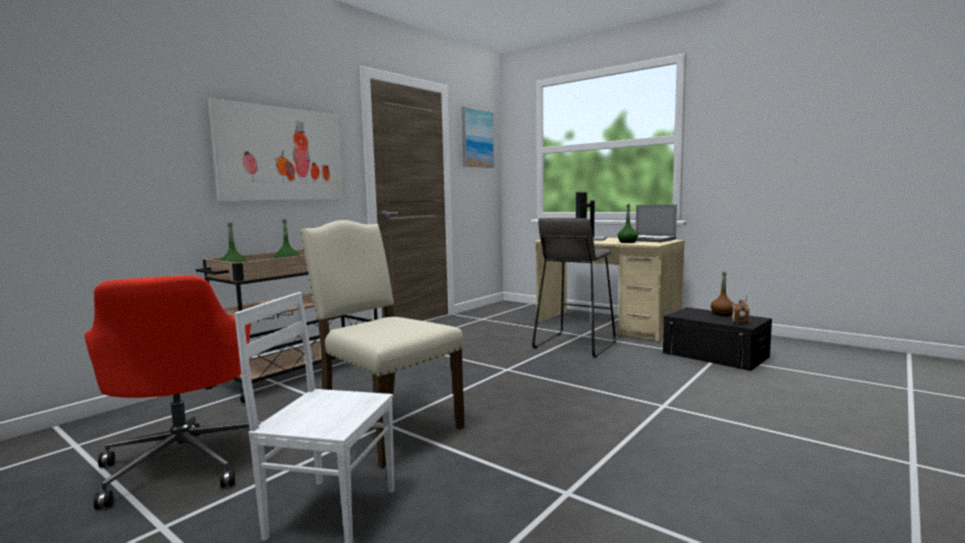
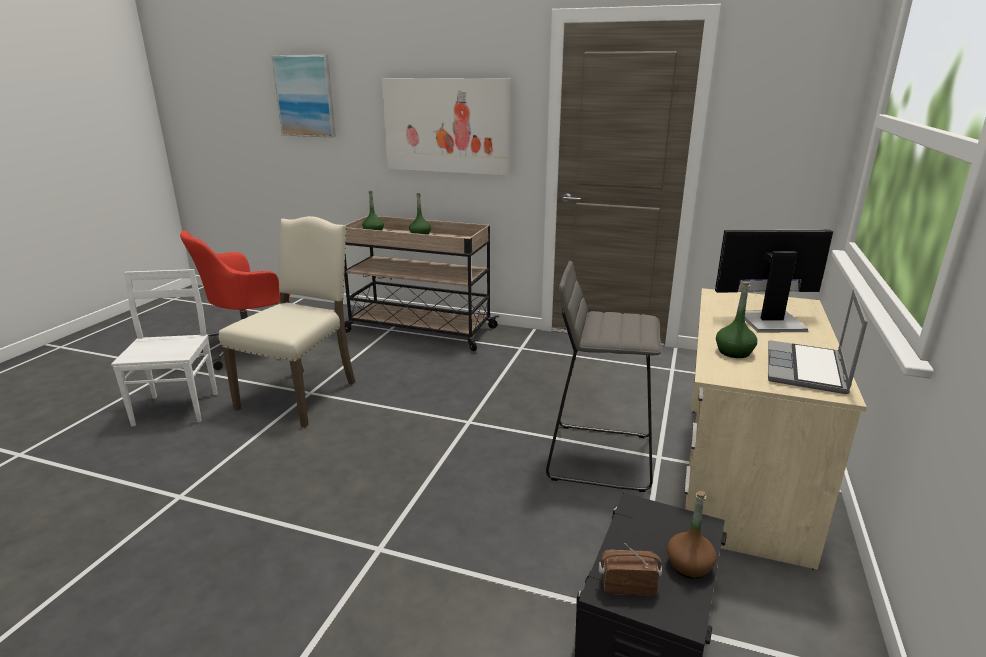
camera: 70 degrees right, 15 degrees up
picture [462,106,494,168] -> picture moved to [271,55,336,137]

